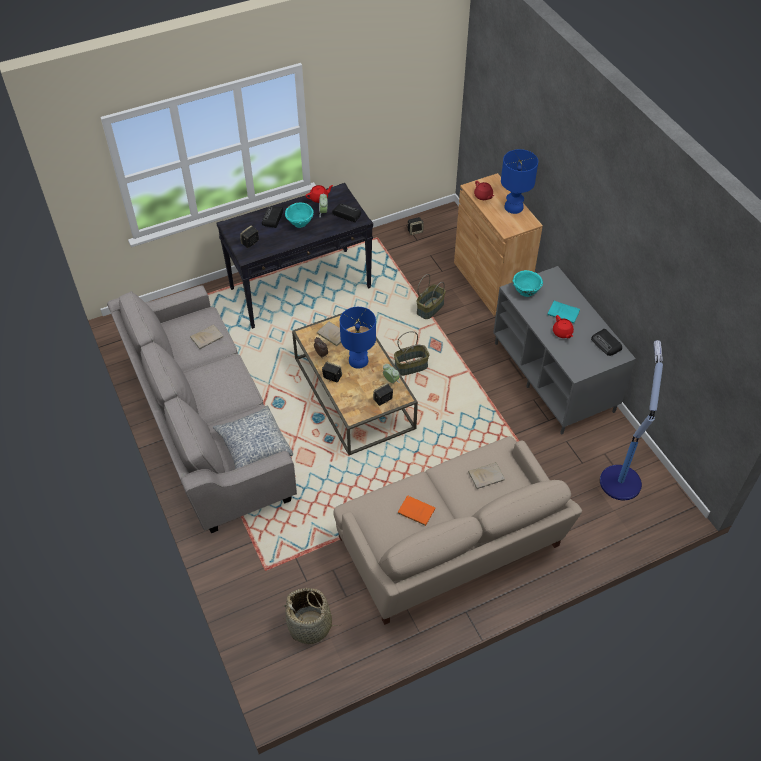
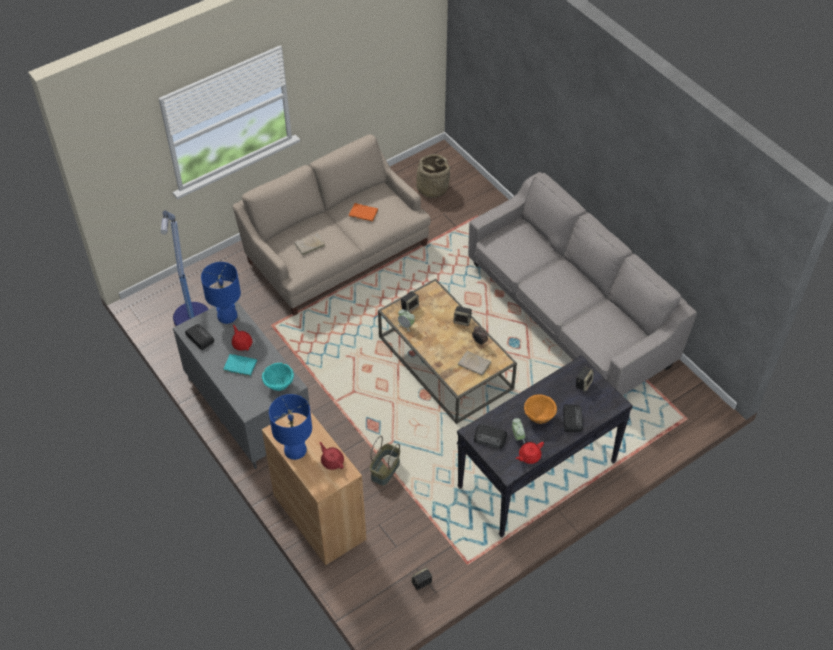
camera: 170 degrees right, 0 degrees up
beige book [190,324,223,349] -> none
pillow [213,405,293,469] -> none
turquoise bowl [285,202,314,228] -> orange bowl [524,394,557,424]
blue table lamp [340,307,376,369] -> blue table lamp moved to [201,262,241,324]
basket [394,331,429,376] -> none

